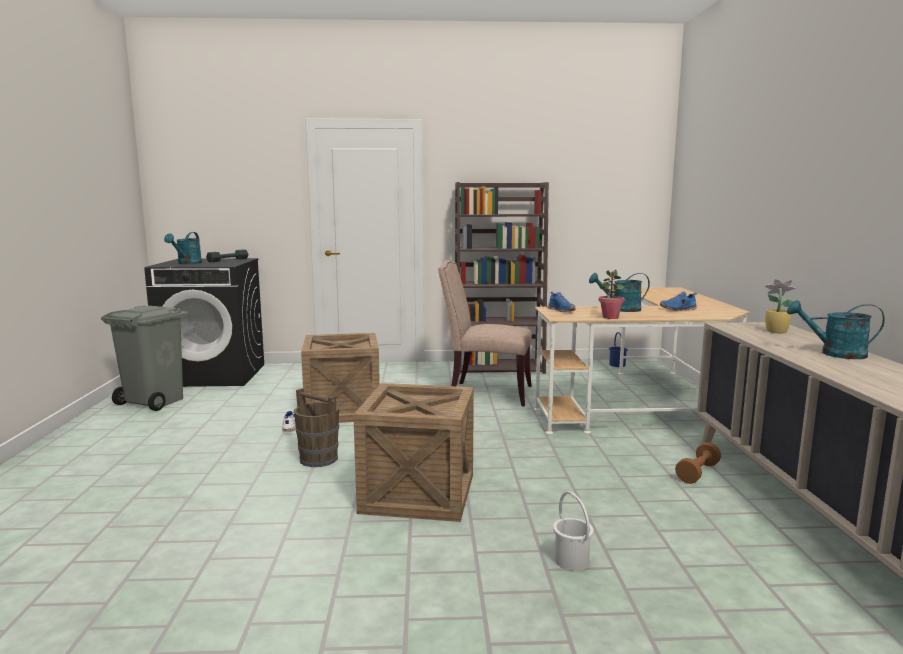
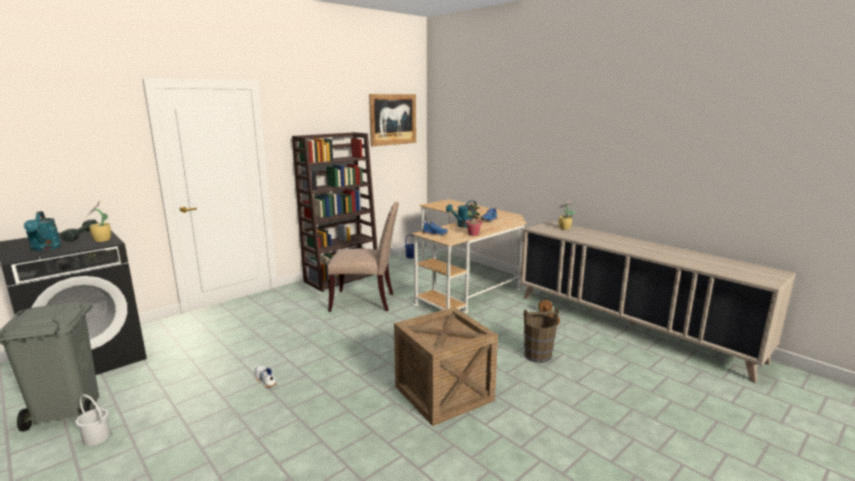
camera: 40 degrees left, 5 degrees up
brown bucket [294,388,339,467] -> brown bucket moved to [523,308,559,363]
crate [301,333,380,423] -> none
beige chair [438,260,532,406] -> beige chair turned 150 degrees counterclockwise [327,202,399,312]
white bucket [553,492,594,571] -> white bucket moved to [75,394,111,446]
turquoise watering can [787,300,885,359] -> none
none -> potted plant [86,200,111,242]
none -> picture [369,94,416,146]

